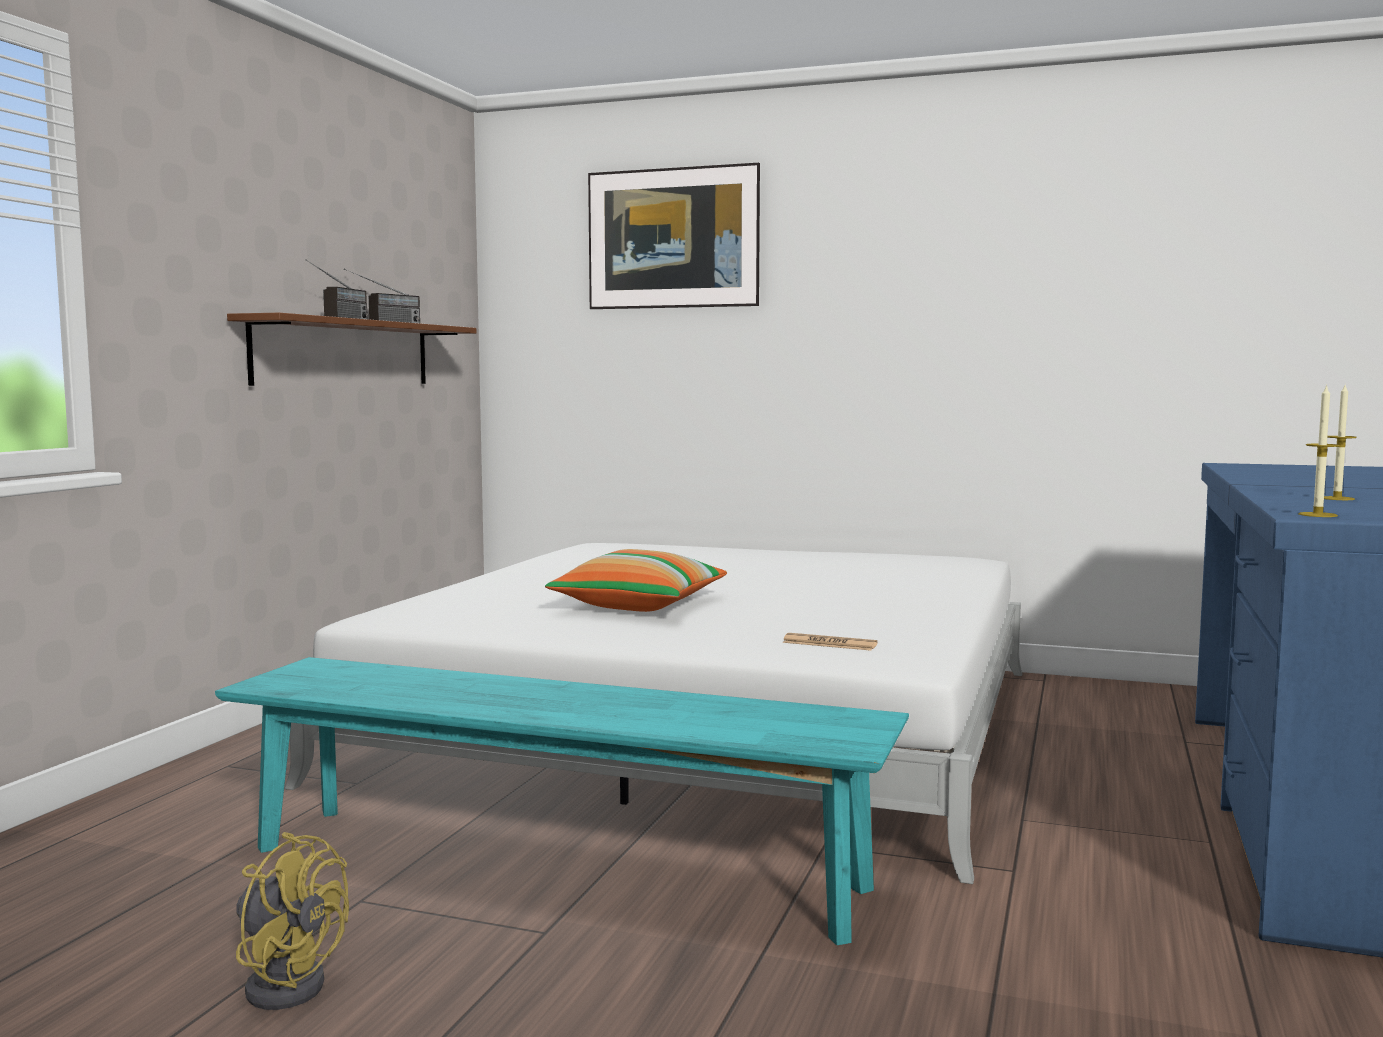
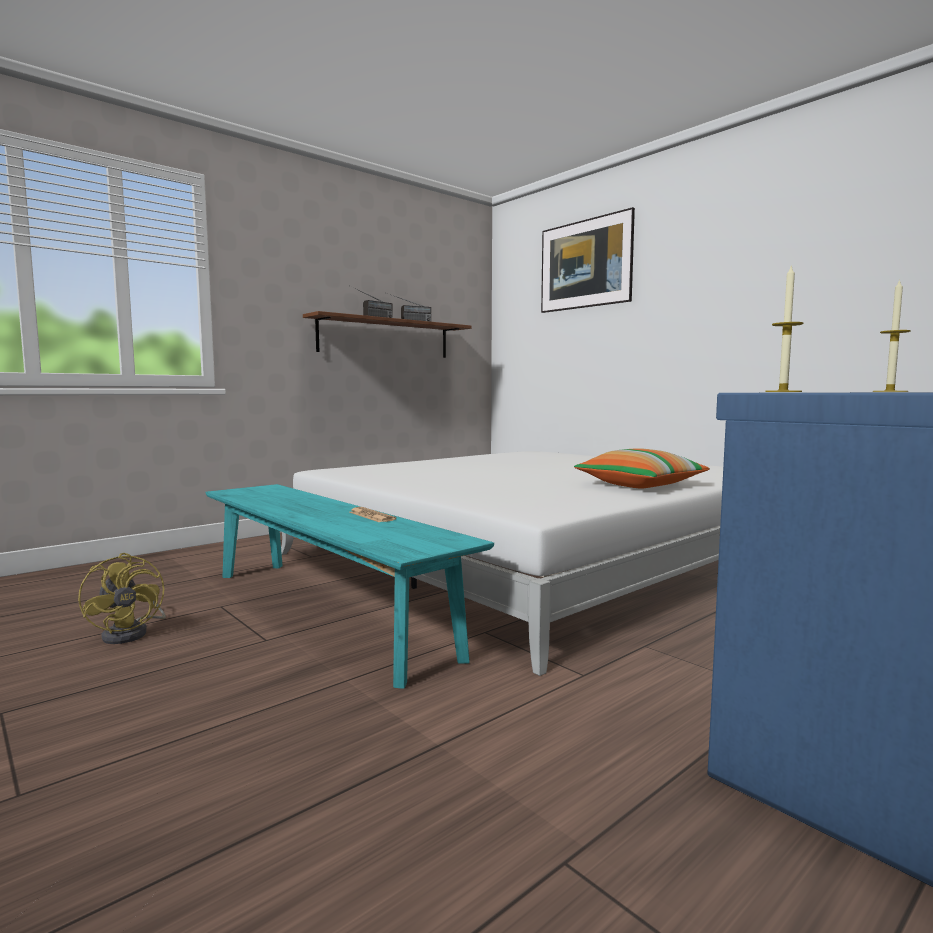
camera: 30 degrees right, 0 degrees up
pillow [545,549,727,612] -> pillow moved to [574,448,710,488]
newspaper [782,633,878,651] -> newspaper moved to [349,507,396,522]

